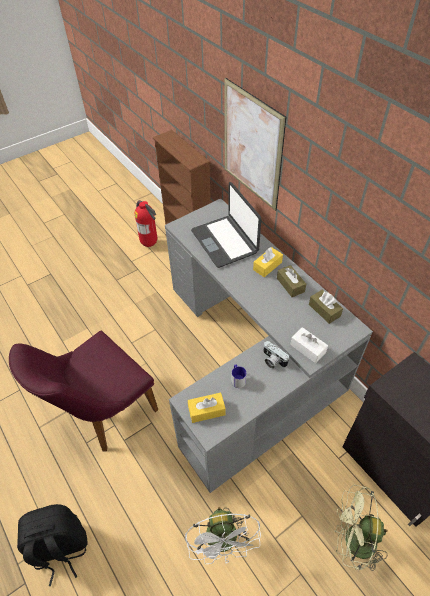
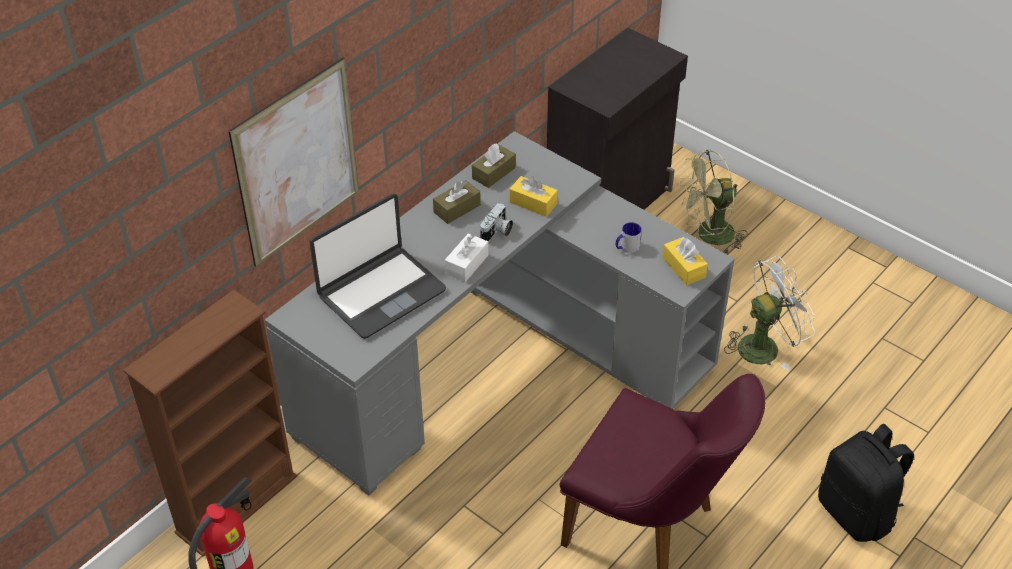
camera: 105 degrees left, 5 degrees down
yellow tissue box [253,247,283,277] -> yellow tissue box moved to [510,176,558,217]
camera [263,341,289,369] -> camera moved to [480,203,513,242]
white tissue box [290,327,328,363] -> white tissue box moved to [445,233,488,282]
green fan [335,485,388,571] -> green fan turned 75 degrees clockwise [678,150,748,254]

